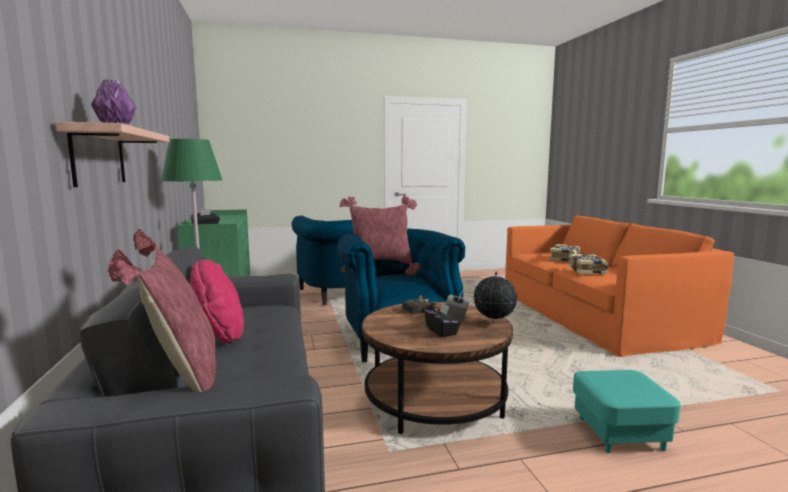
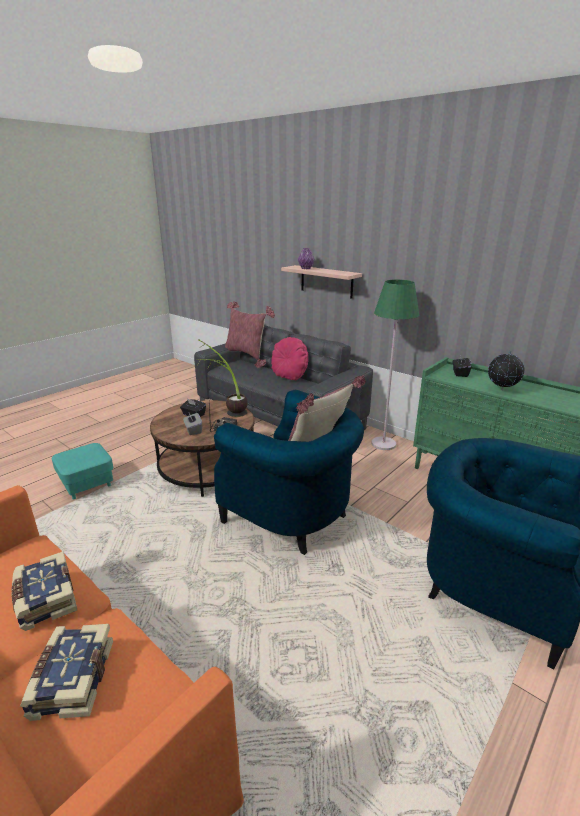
camera: 145 degrees right, 15 degrees up
globe [473,271,517,324] -> globe moved to [488,350,524,390]
none -> potted plant [197,339,248,417]

